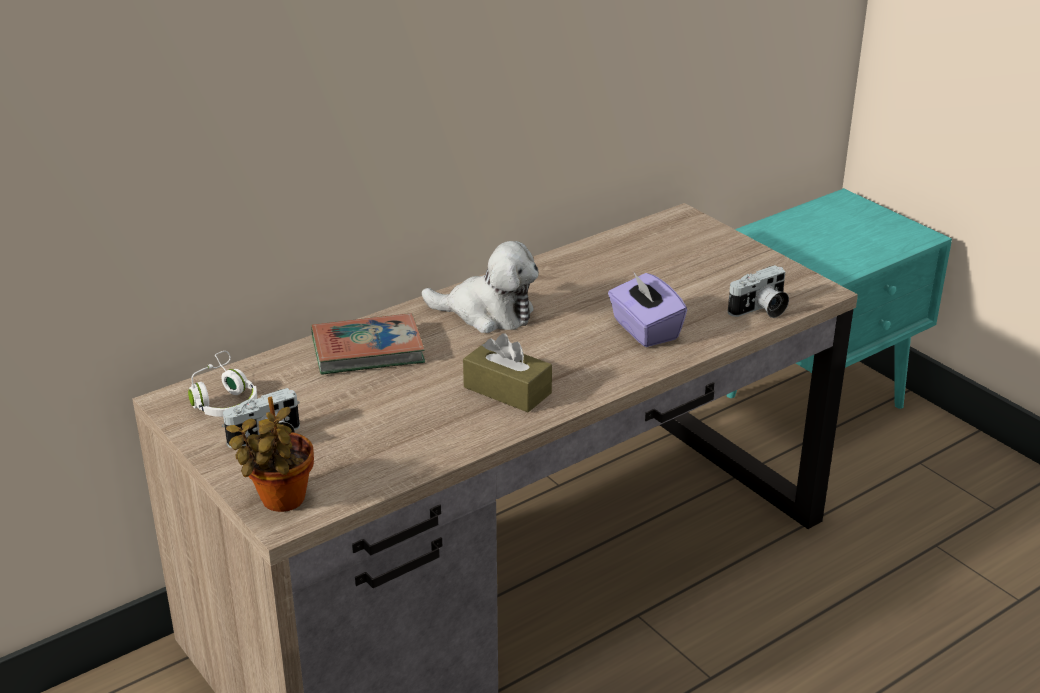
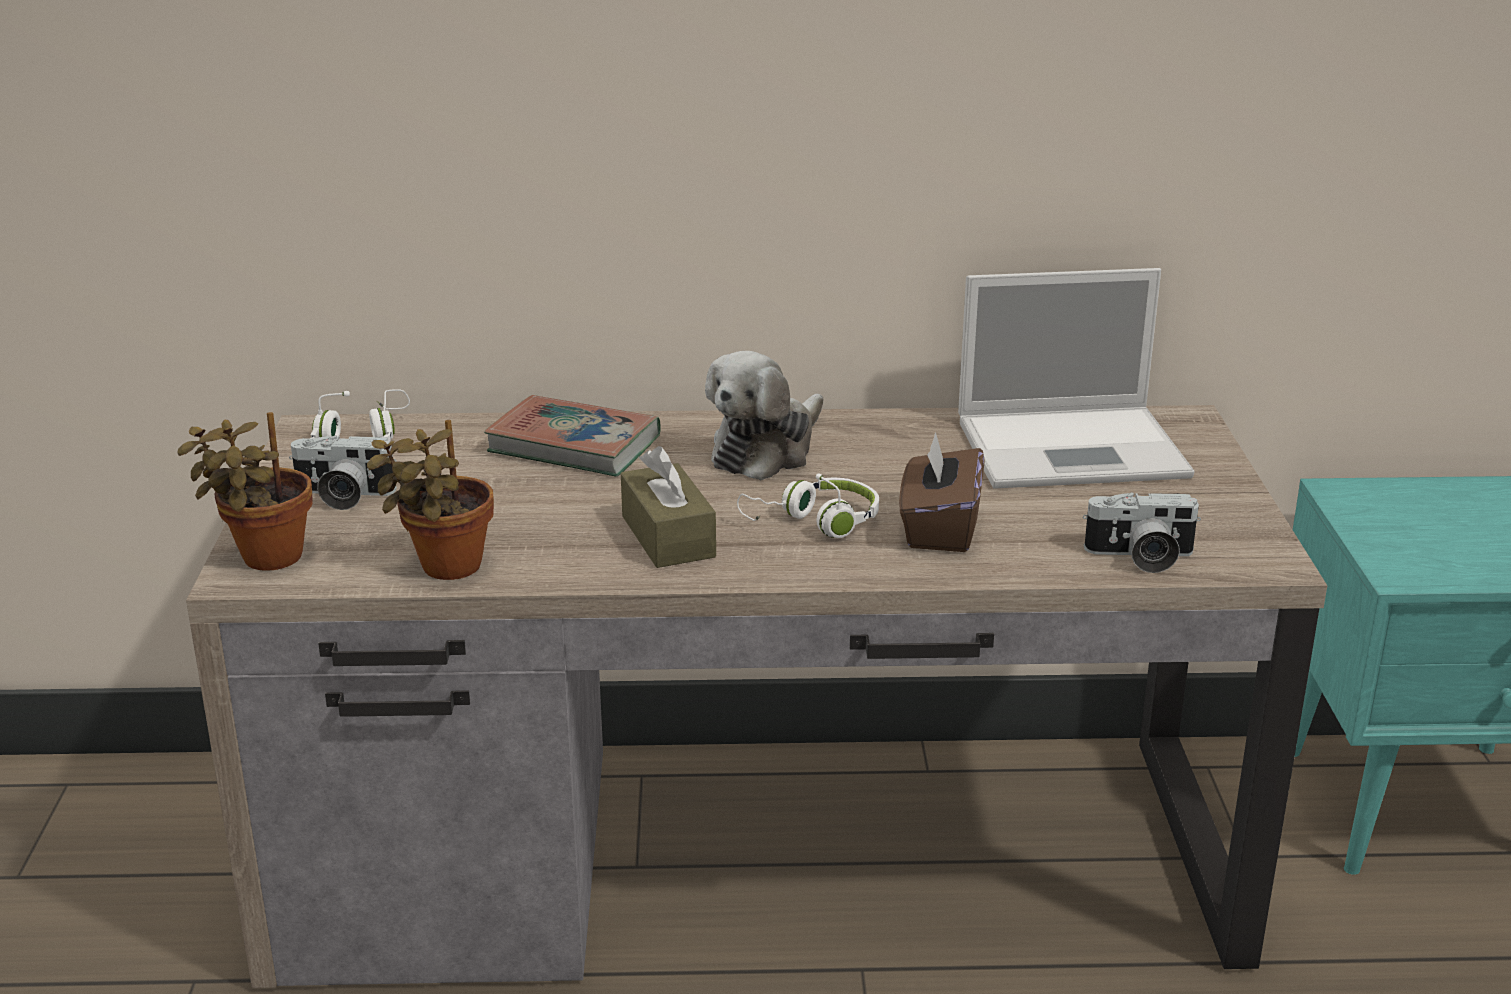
camera: 35 degrees right, 5 degrees down
plush toy [422,241,539,333] -> plush toy turned 75 degrees clockwise [705,351,823,481]
purple tissue box [608,271,687,347] -> brown tissue box [899,432,985,552]
none -> potted plant [367,420,494,580]
none -> white headphones [737,473,879,538]
none -> laptop [958,268,1194,489]

